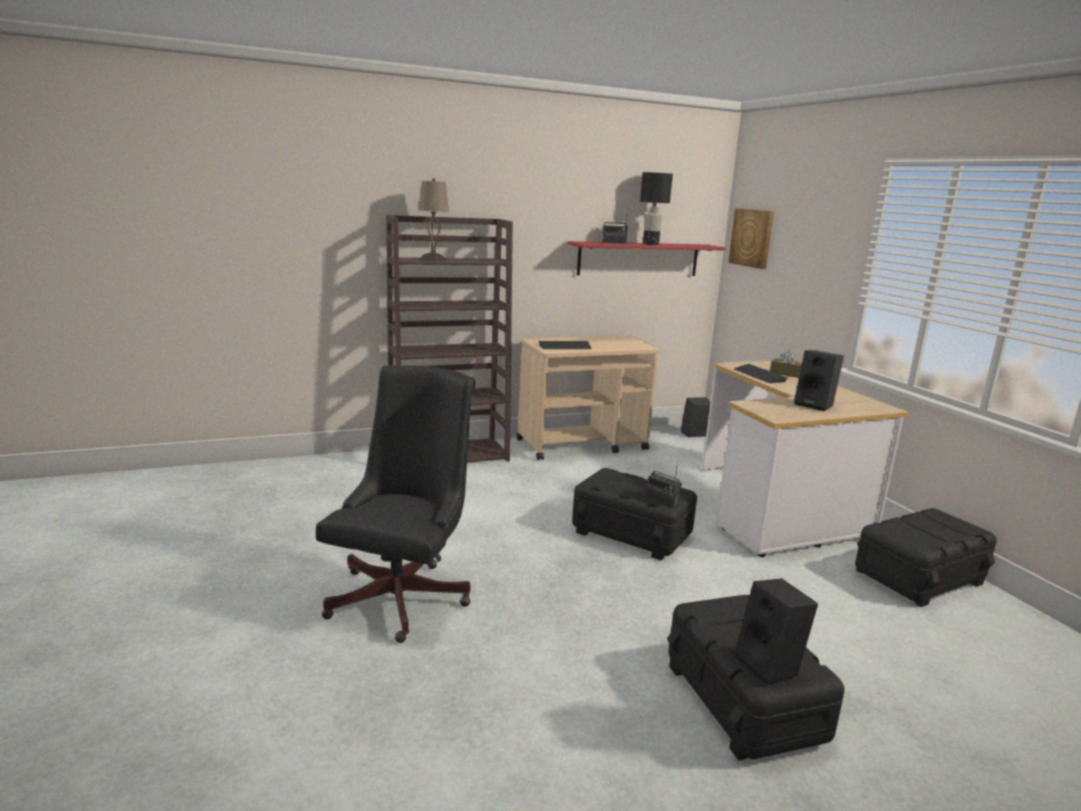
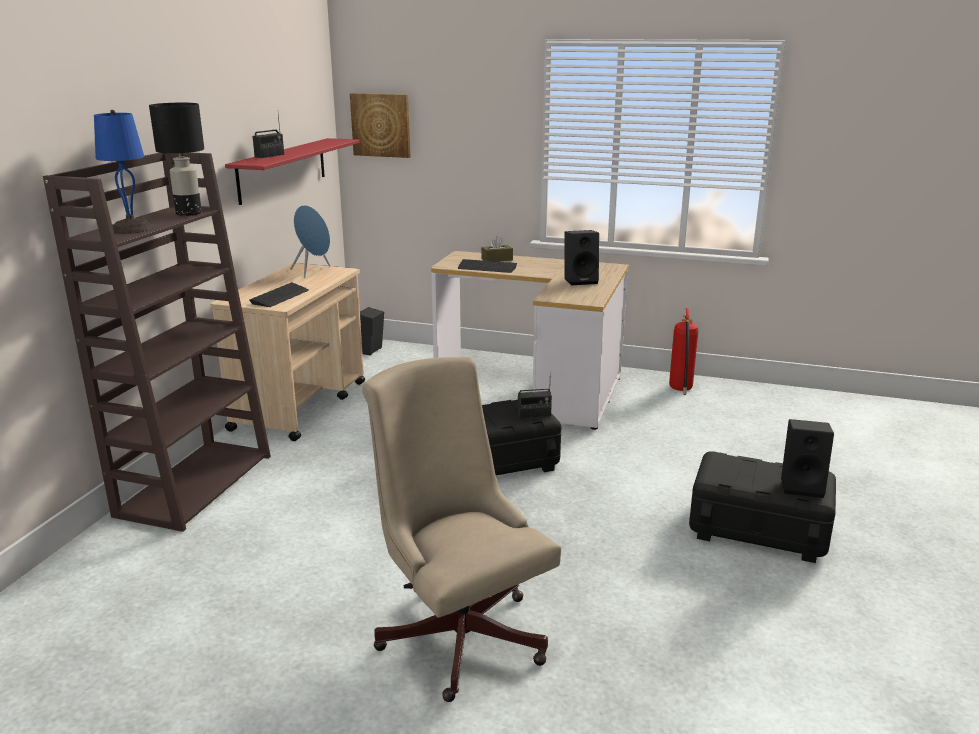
camera: 50 degrees left, 5 degrees up
black office chair [316,365,475,643] -> beige office chair [362,357,561,702]
beige table lamp [418,178,449,262] -> blue table lamp [94,110,154,234]
black table lamp [640,172,673,245] -> black table lamp moved to [149,103,204,216]
black storage box [855,508,997,607] -> fire extinguisher [669,308,698,395]
none -> blue speaker [290,205,331,278]

